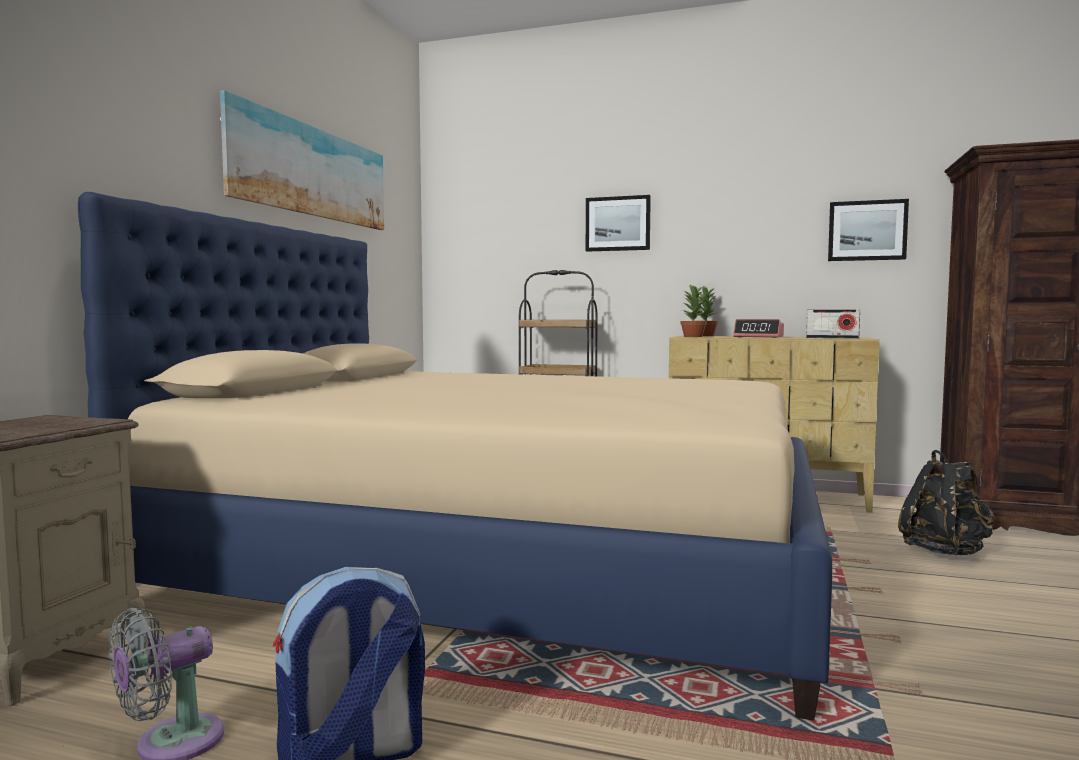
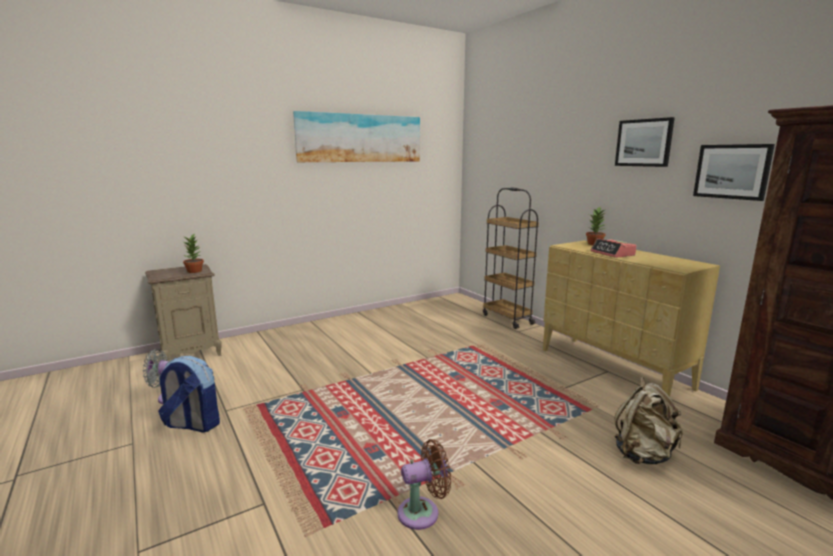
camera: 40 degrees right, 10 degrees up
beige bed [78,192,833,721] -> none
picture [586,195,651,252] -> picture moved to [615,117,675,167]
potted plant [680,284,707,337] -> potted plant moved to [183,234,204,273]
radio [806,310,860,339] -> none
black backpack [898,450,994,555] -> beige backpack [615,377,683,464]
none -> brown fan [398,439,451,530]

